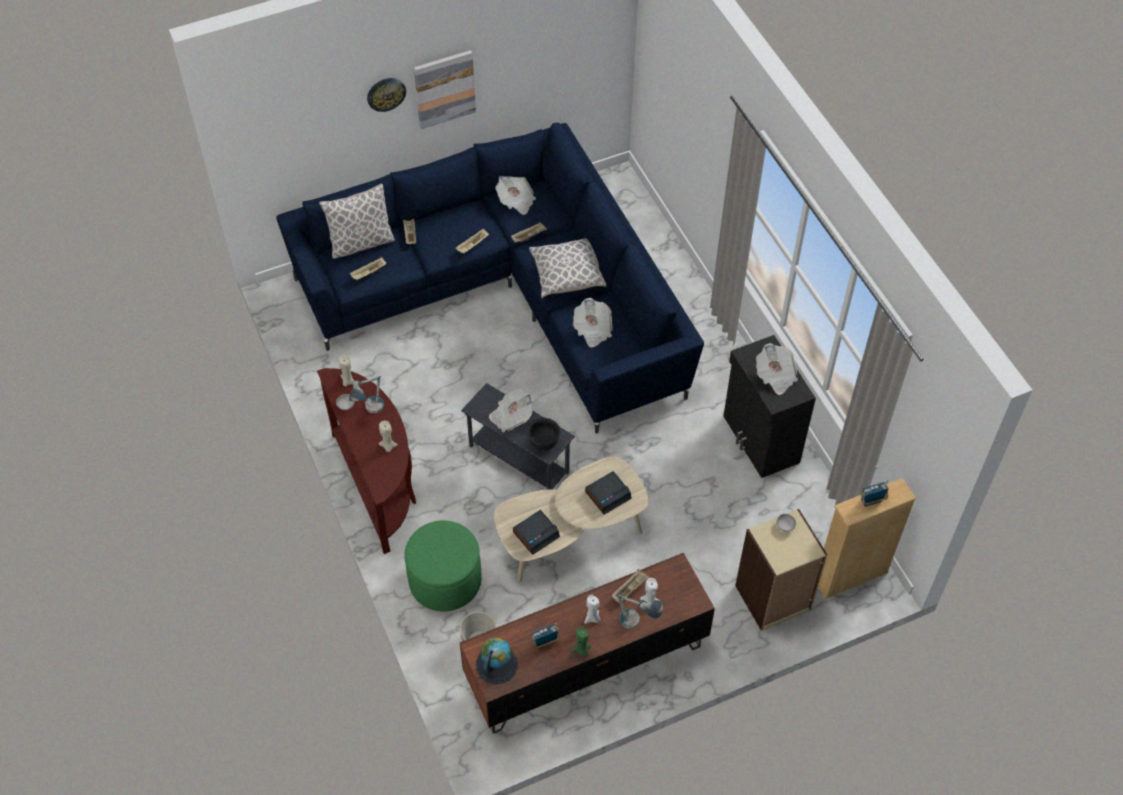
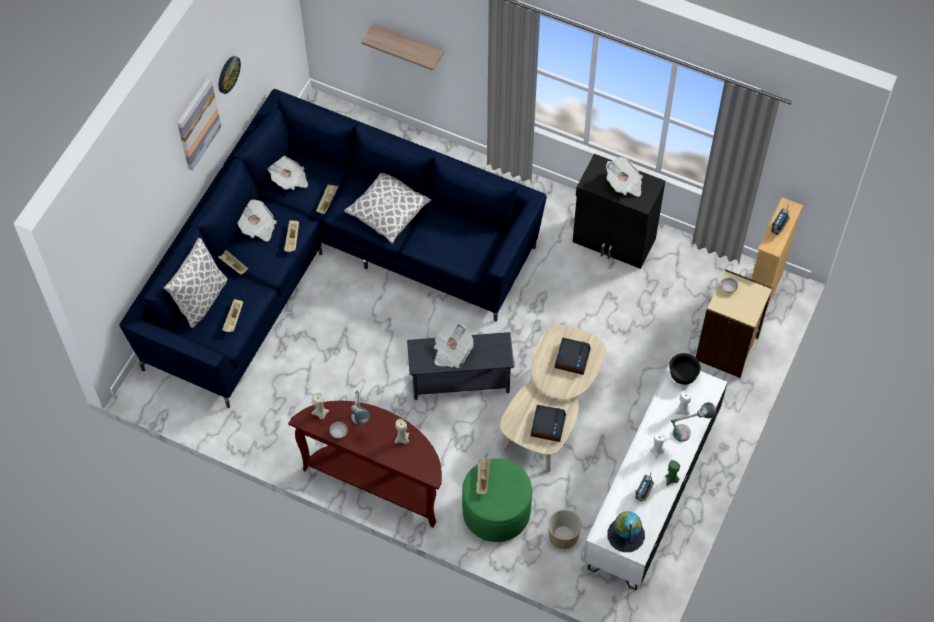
camera: 40 degrees left, 5 degrees up
wall clock [367,78,406,112] -> wall clock moved to [219,56,241,94]
brown tv stand [460,553,715,733] -> white tv stand [583,365,728,590]
black bowl [527,418,560,451] -> black bowl moved to [669,353,701,385]
newspaper [573,298,613,348] -> newspaper moved to [237,200,277,241]
beige tray [612,569,649,603] -> beige tray moved to [476,459,490,495]
none -> shelf [361,24,444,71]

